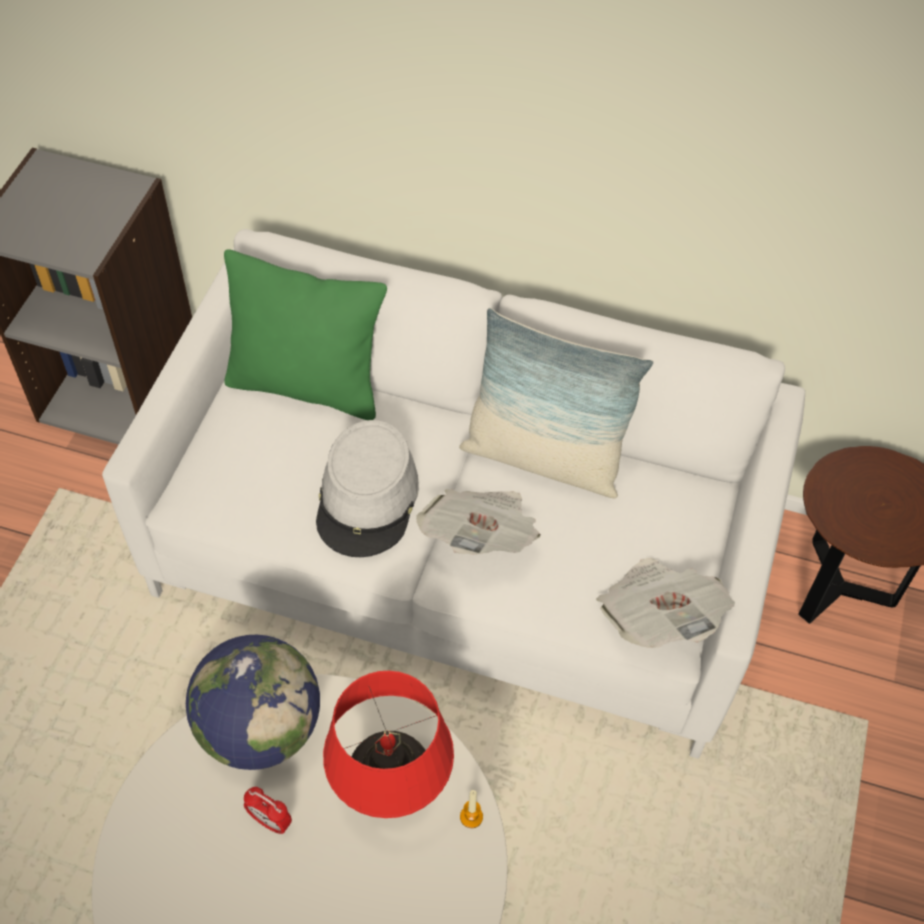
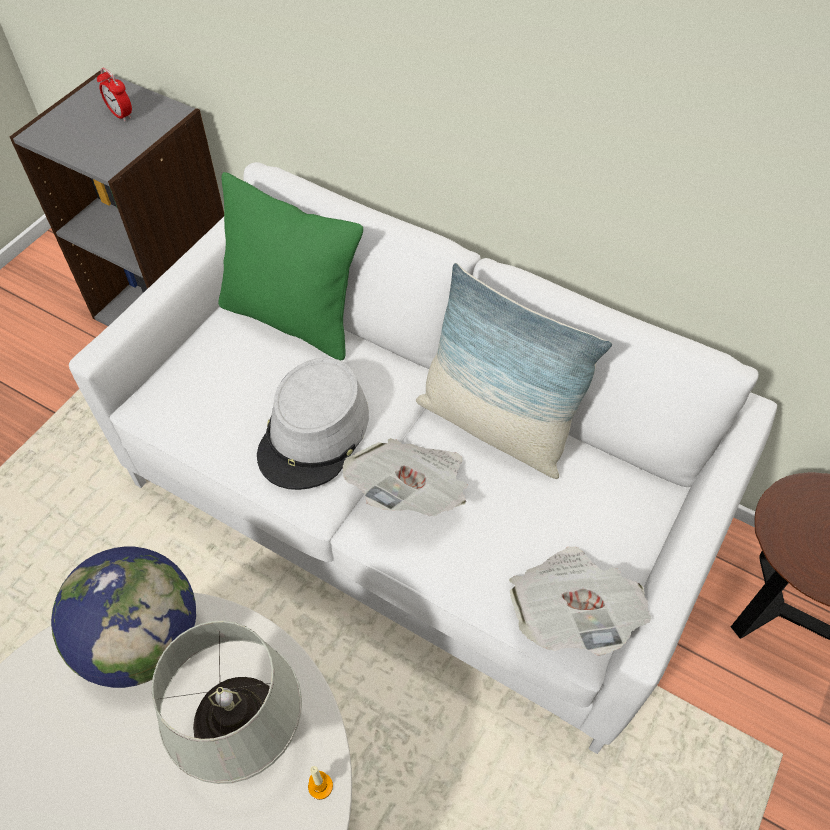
camera: 15 degrees right, 0 degrees up
alarm clock [244,787,292,834] -> alarm clock moved to [97,68,132,122]
red table lamp [323,671,454,818] -> white table lamp [151,621,302,784]

